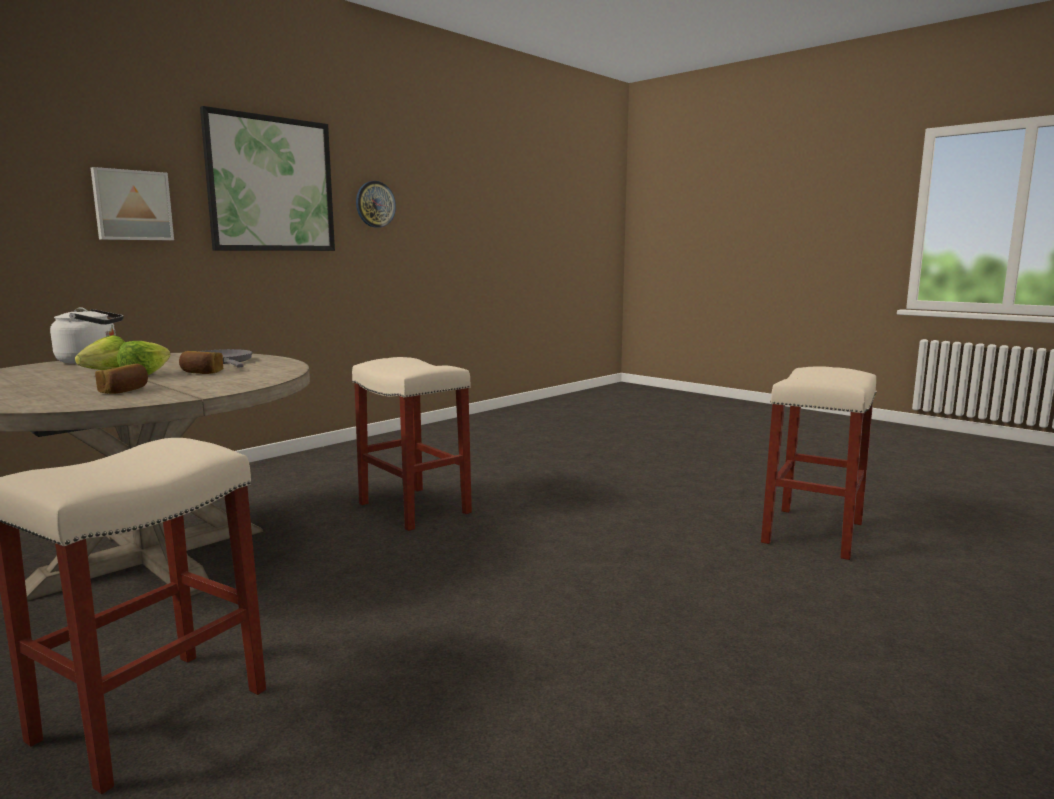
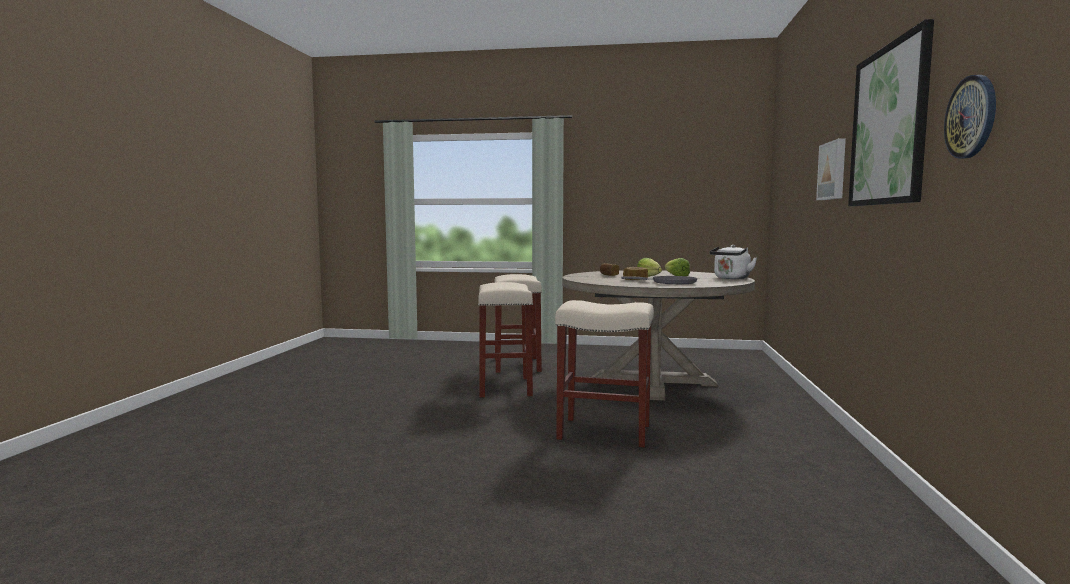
camera: 145 degrees right, 5 degrees down
beige stool [761,366,877,560] -> beige stool moved to [478,282,533,397]

